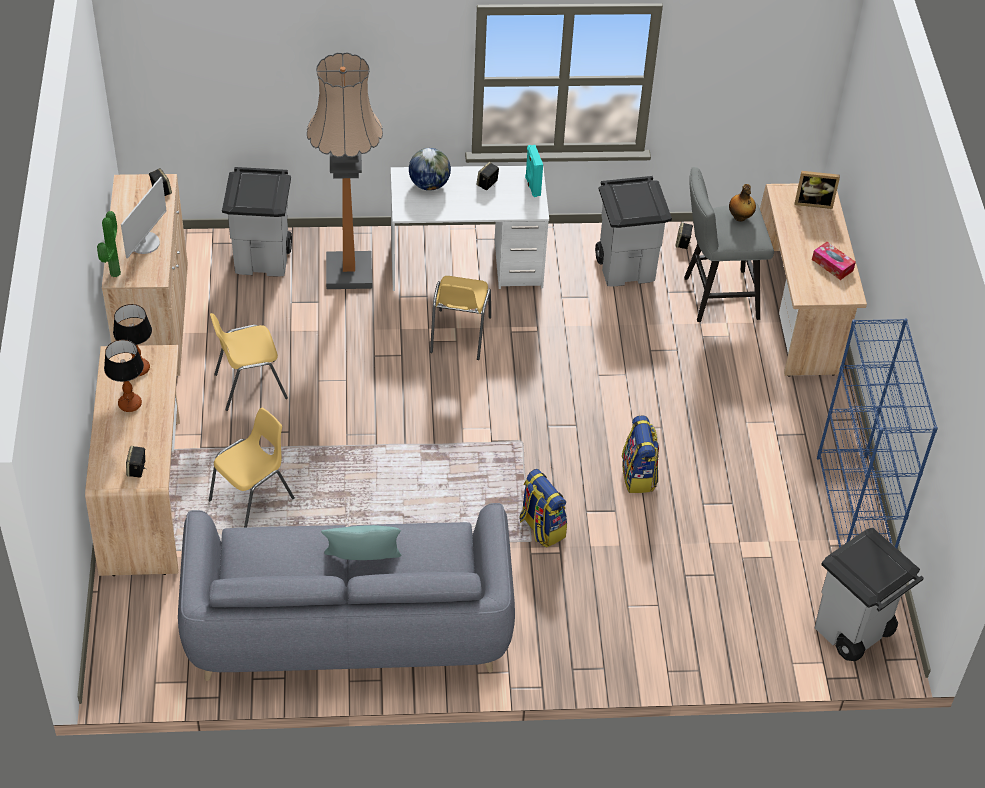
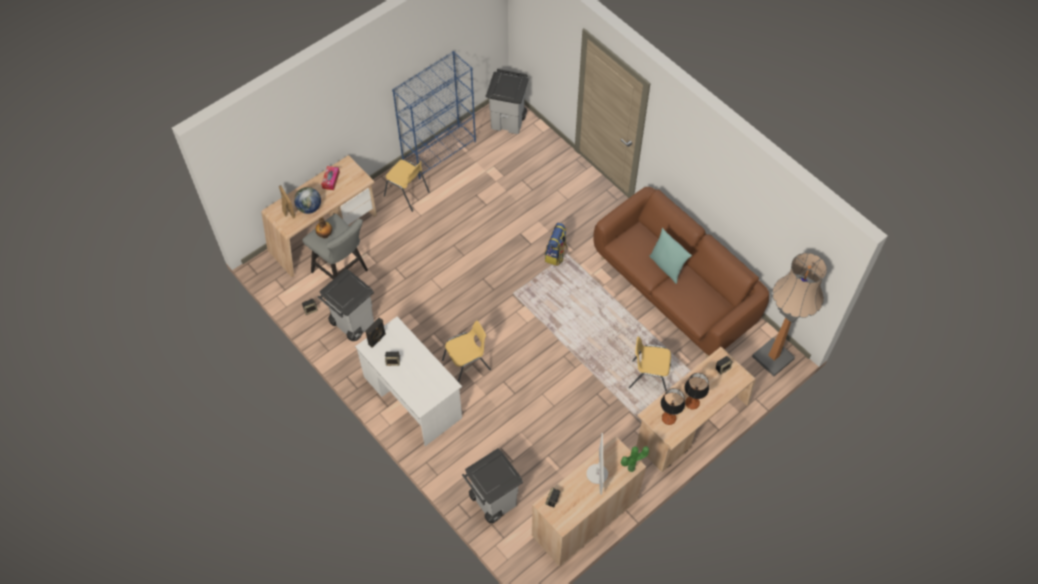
camera: 125 degrees left, 10 degrees up
monitor [121,177,167,259] -> monitor turned 105 degrees clockwise [586,433,608,495]
grey sofa [178,503,515,681] -> brown sofa [593,187,769,358]
yellow chair [210,313,288,411] -> yellow chair moved to [384,160,430,212]
floor lamp [307,52,383,289] -> floor lamp moved to [752,252,827,376]
globe [409,148,451,191] -> globe moved to [294,187,321,214]
turquoise speaker [525,145,543,197] -> black speaker [365,318,386,348]
backpack [622,416,659,493] -> none

